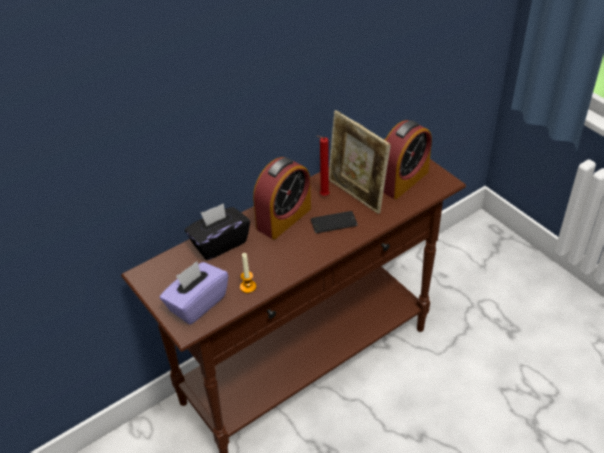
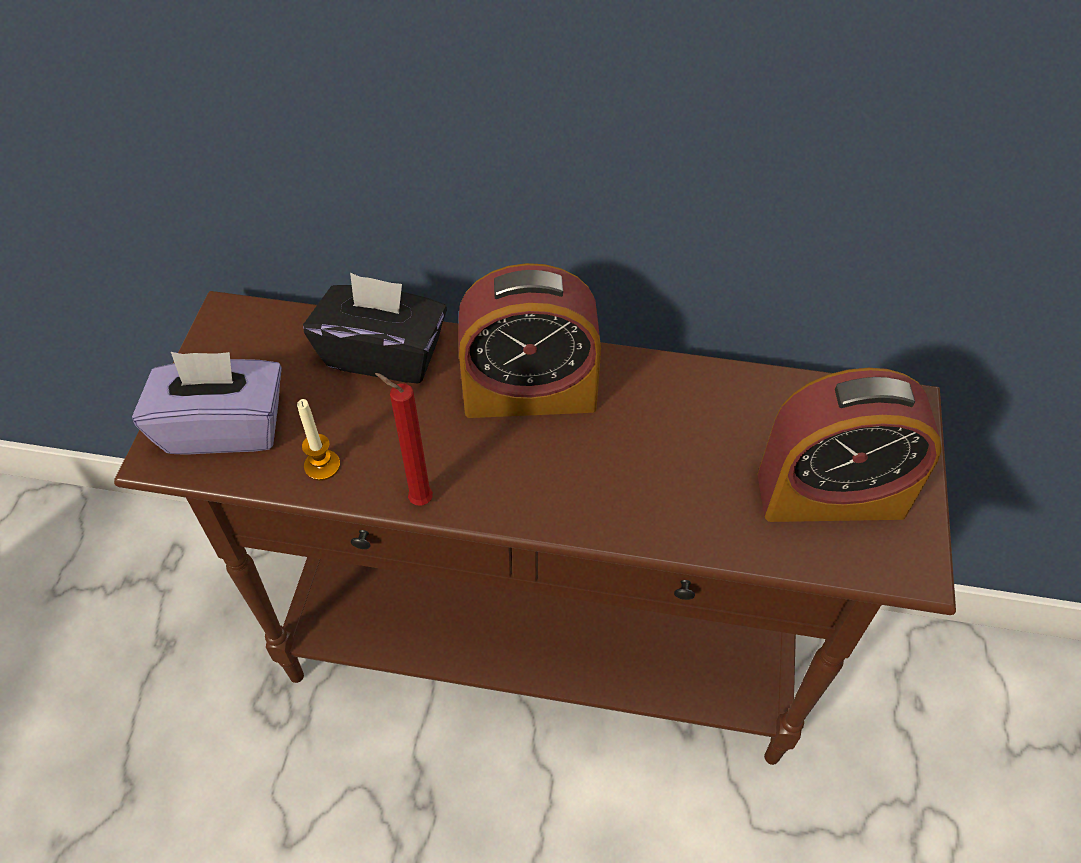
camera: 45 degrees right, 10 degrees up
phone [311,211,358,233] -> none
red candle [317,136,330,196] -> red candle moved to [375,373,433,505]
picture frame [329,110,391,214] -> none

